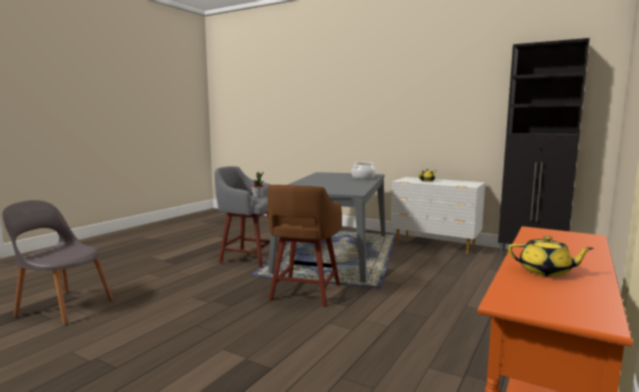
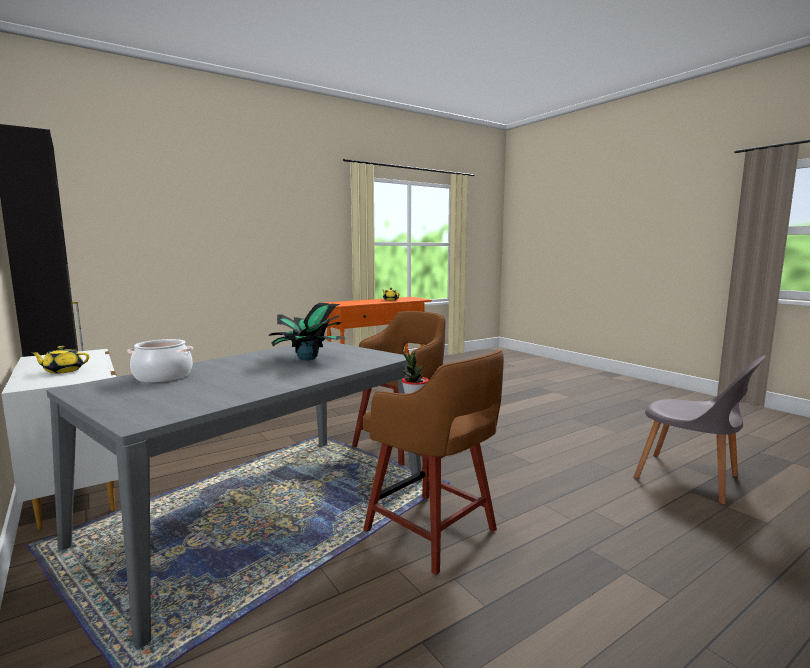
camera: 155 degrees left, 0 degrees up
grey stool [214,166,279,268] -> brown stool [363,350,504,575]
none -> potted plant [269,303,346,360]

